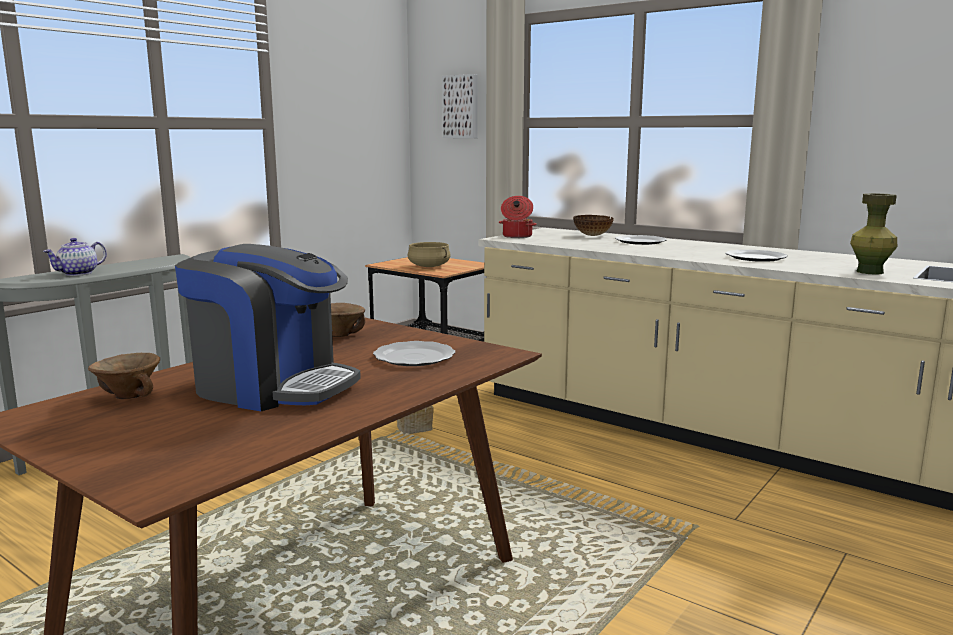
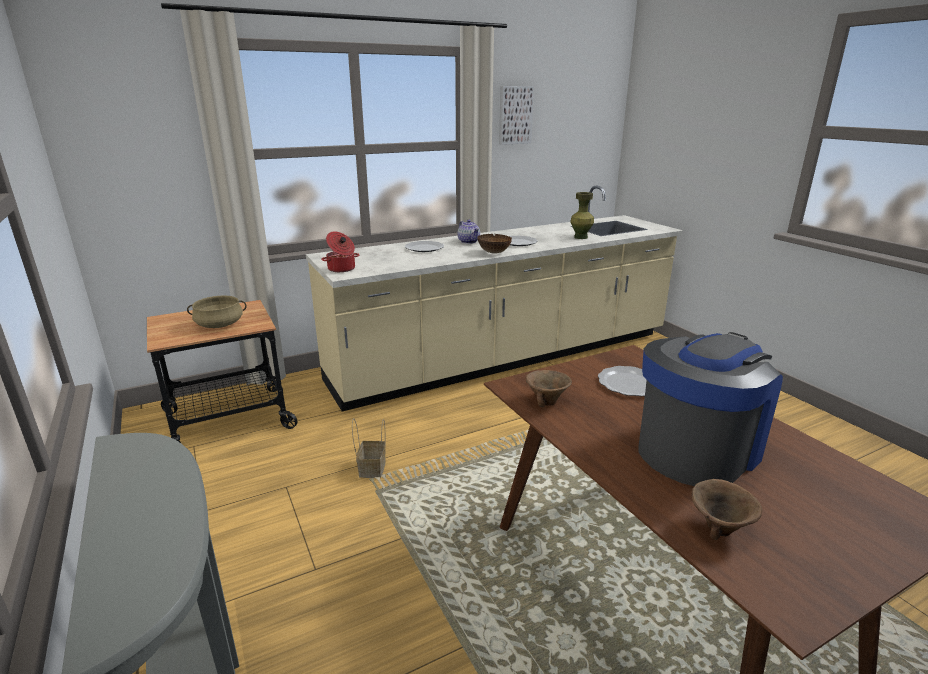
camera: 65 degrees left, 10 degrees up
teapot [43,238,107,276] -> teapot moved to [457,220,480,244]
picture [442,74,478,138] -> picture moved to [499,86,534,145]
bowl [573,215,614,236] -> bowl moved to [478,234,512,254]

